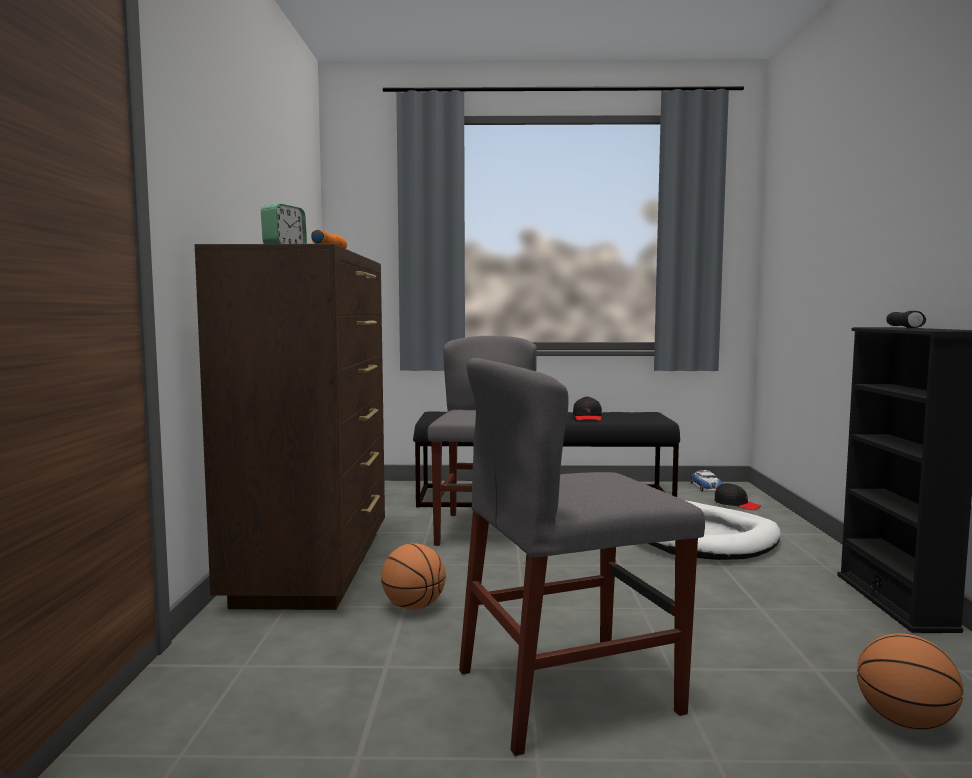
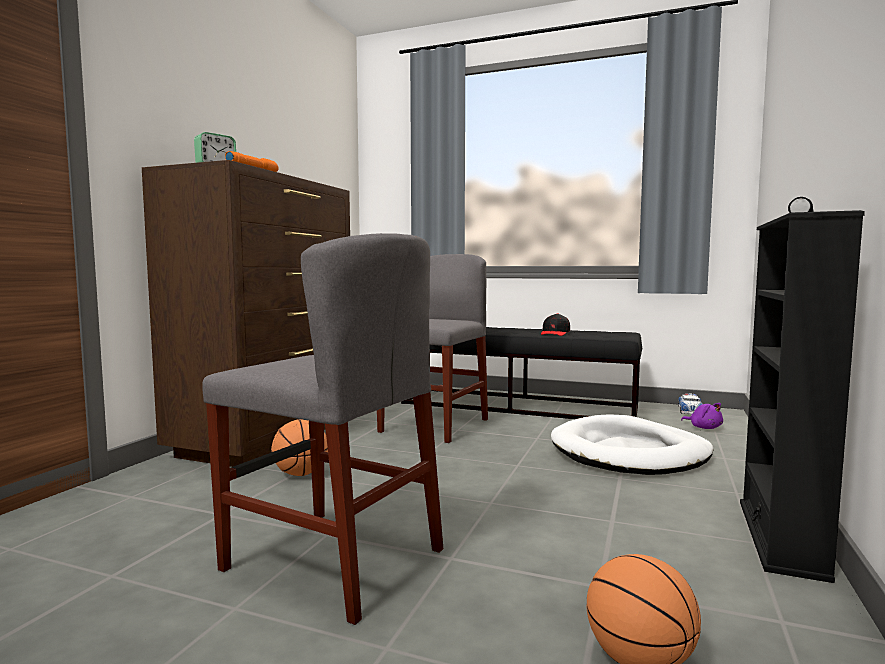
camera: 20 degrees right, 0 degrees up
grey chair [459,358,705,756] -> grey chair turned 150 degrees counterclockwise [202,233,443,625]
black cap [714,483,761,510] -> purple plush toy [681,403,723,429]

